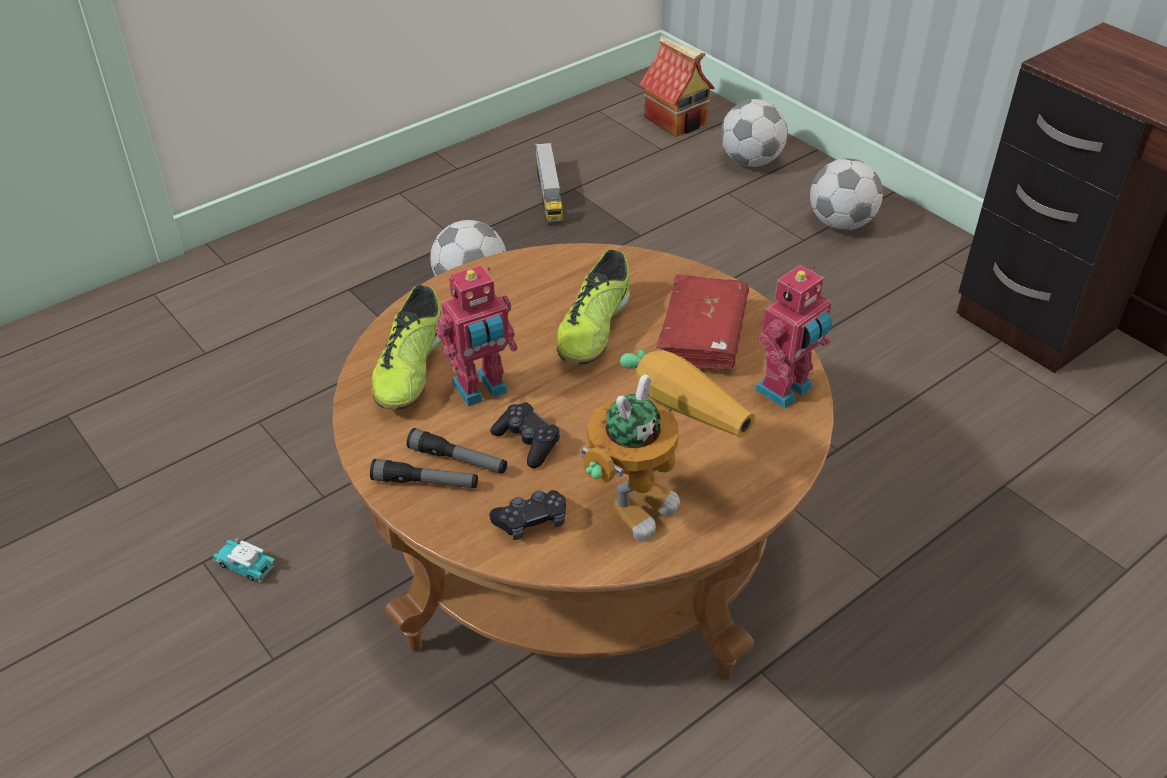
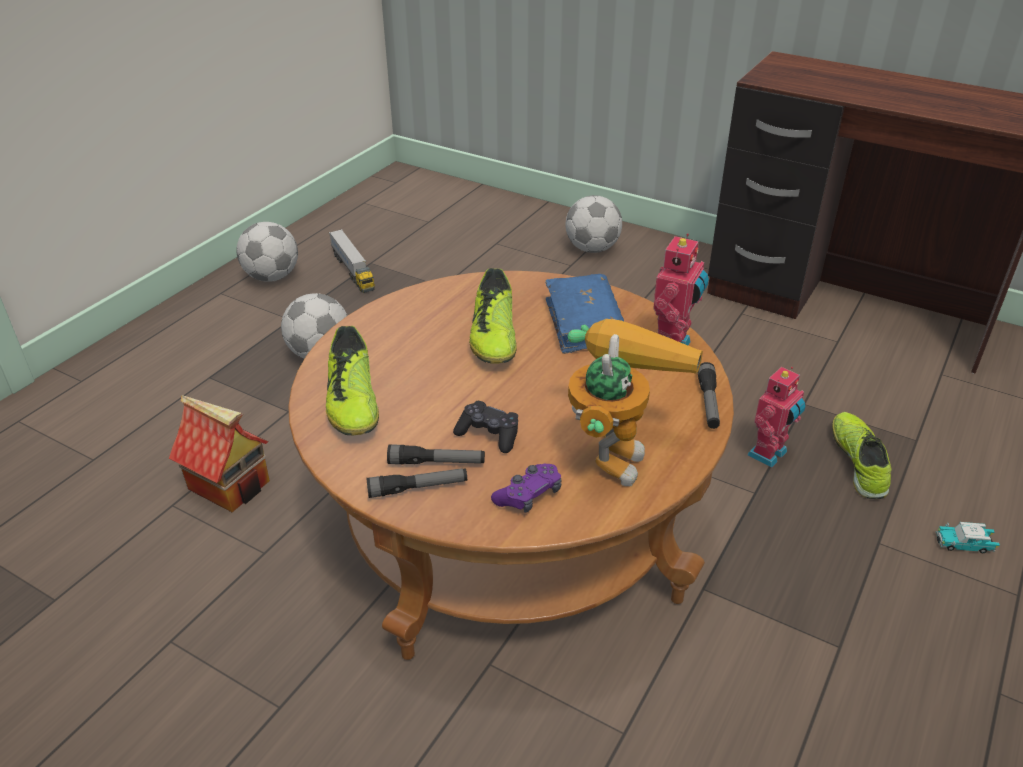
camera: 20 degrees left, 5 degrees down
toy car [213,538,275,582] -> toy car moved to [936,522,1000,553]
toy robot [436,265,518,406] -> toy robot moved to [747,367,806,468]
black game controller [489,490,566,540] -> purple game controller [491,464,561,513]
toy house [639,36,715,137] -> toy house moved to [169,395,270,512]
red book [656,274,749,370] -> blue book [545,274,624,354]
football [721,99,788,167] -> football moved to [236,222,298,282]
none -> flashlight [698,362,720,429]
none -> shoe [832,412,892,499]

